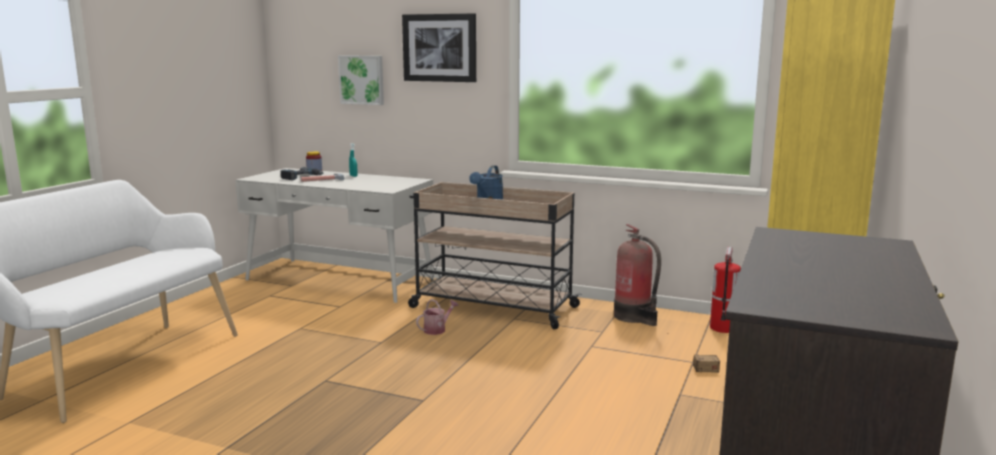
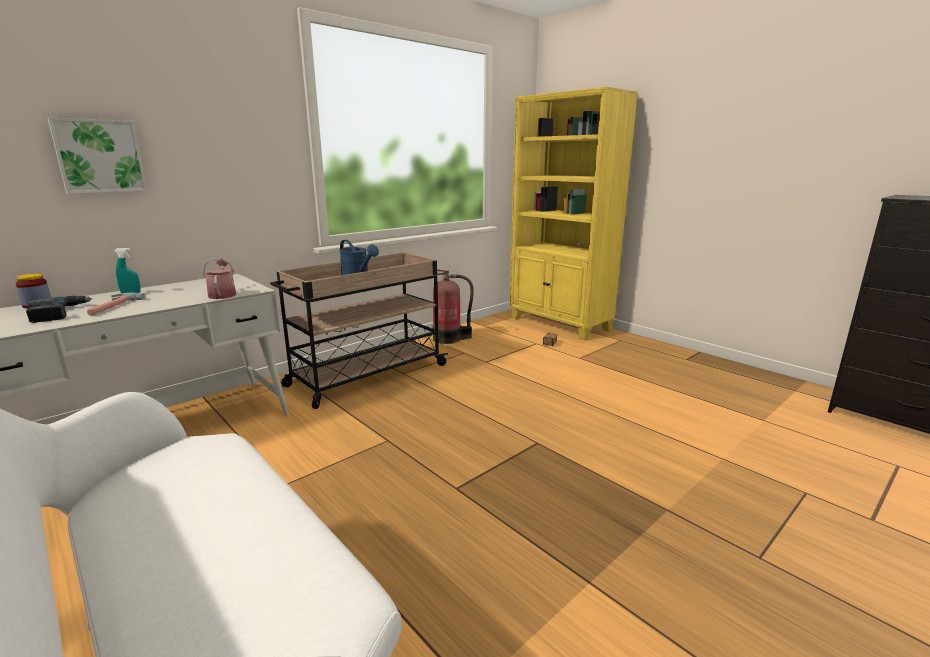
camera: 65 degrees left, 5 degrees up
picture [402,13,476,82] -> none
watering can [416,299,458,335] -> watering can moved to [203,258,236,299]
fire extinguisher [710,247,741,333] -> none

